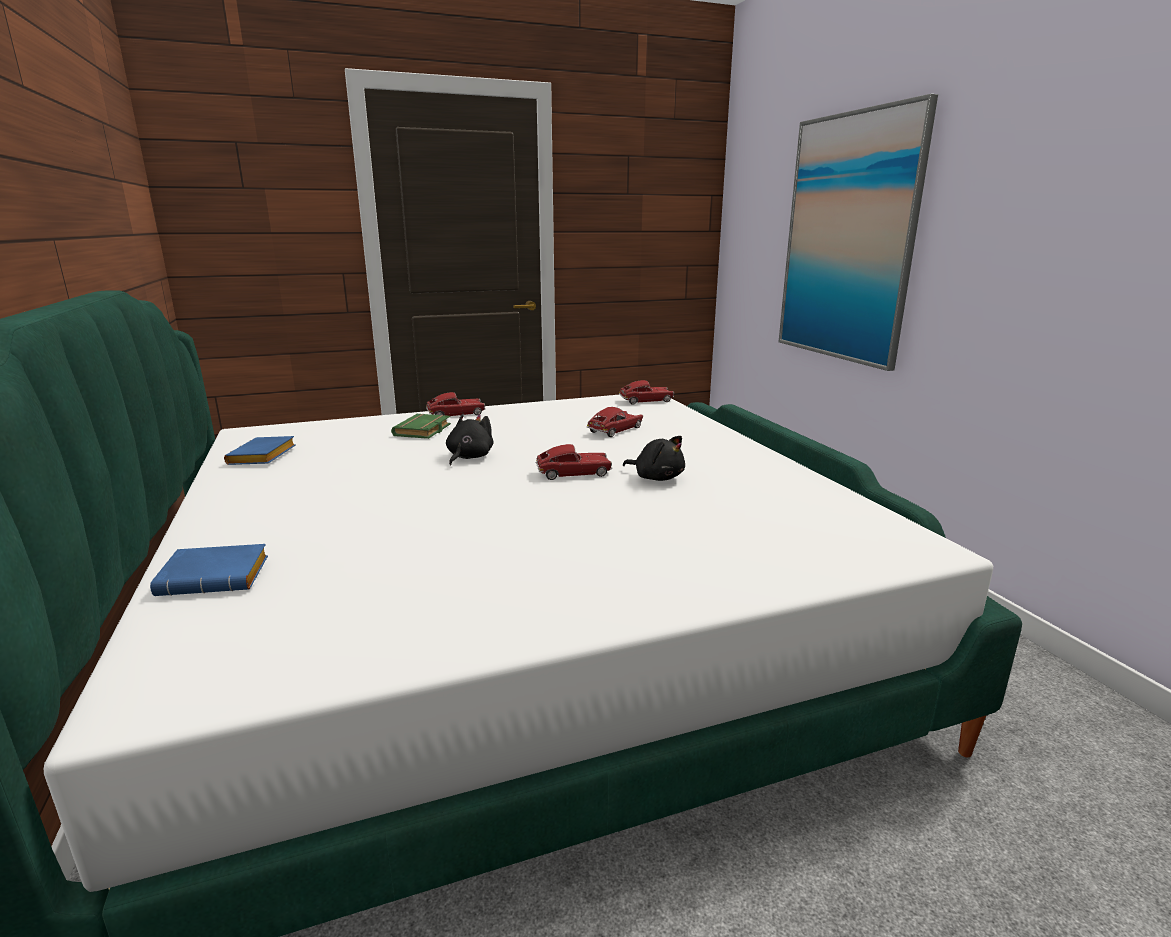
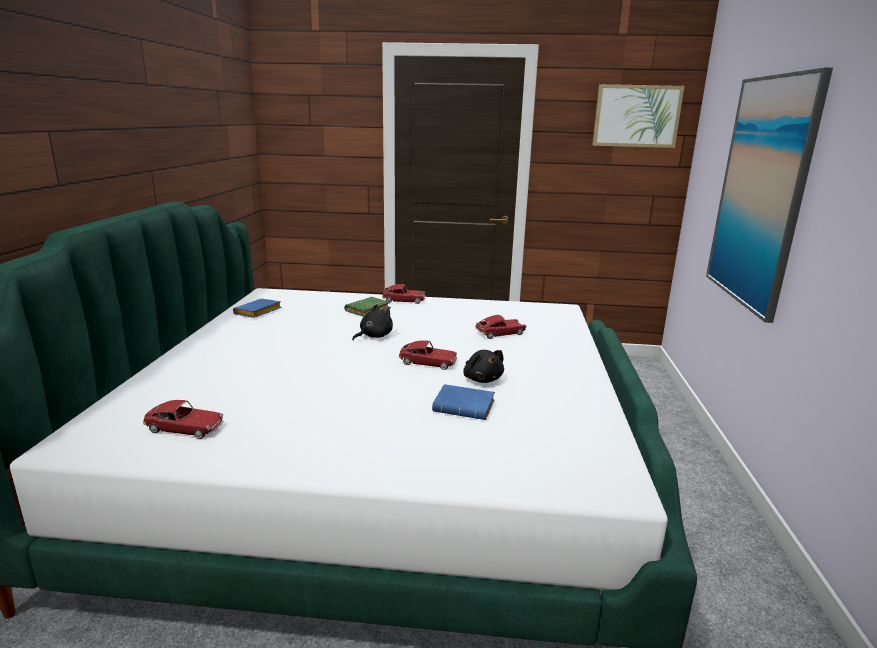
camera: 25 degrees right, 0 degrees up
blue book [150,544,268,596] -> blue book moved to [432,384,495,420]
toy car [619,380,674,405] -> toy car moved to [143,400,223,439]
none -> picture [592,84,685,148]

